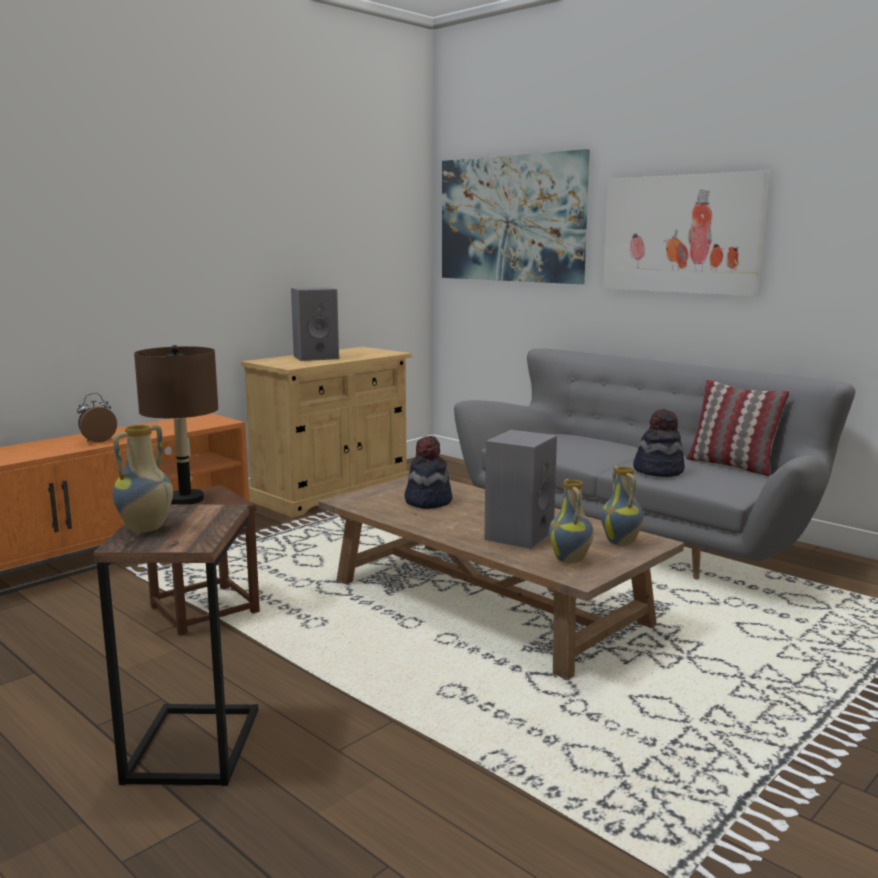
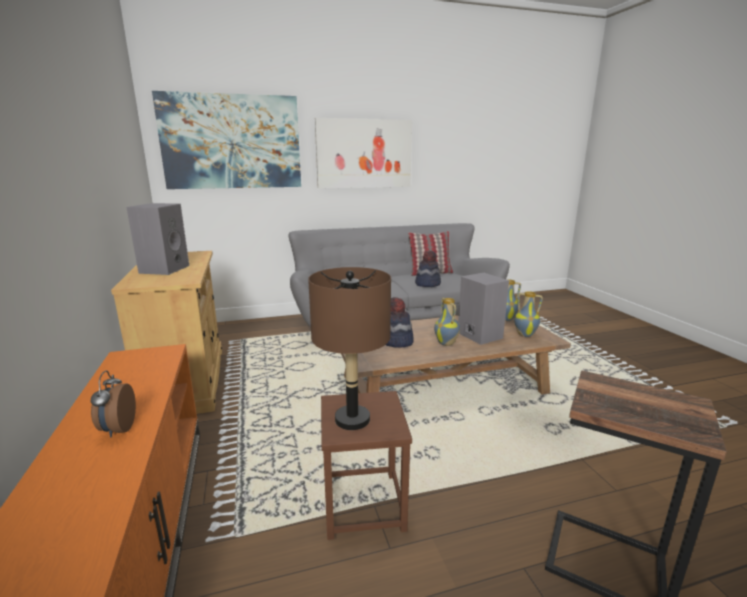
camera: 60 degrees left, 5 degrees up
vase [113,425,173,532] -> vase moved to [434,298,460,346]

